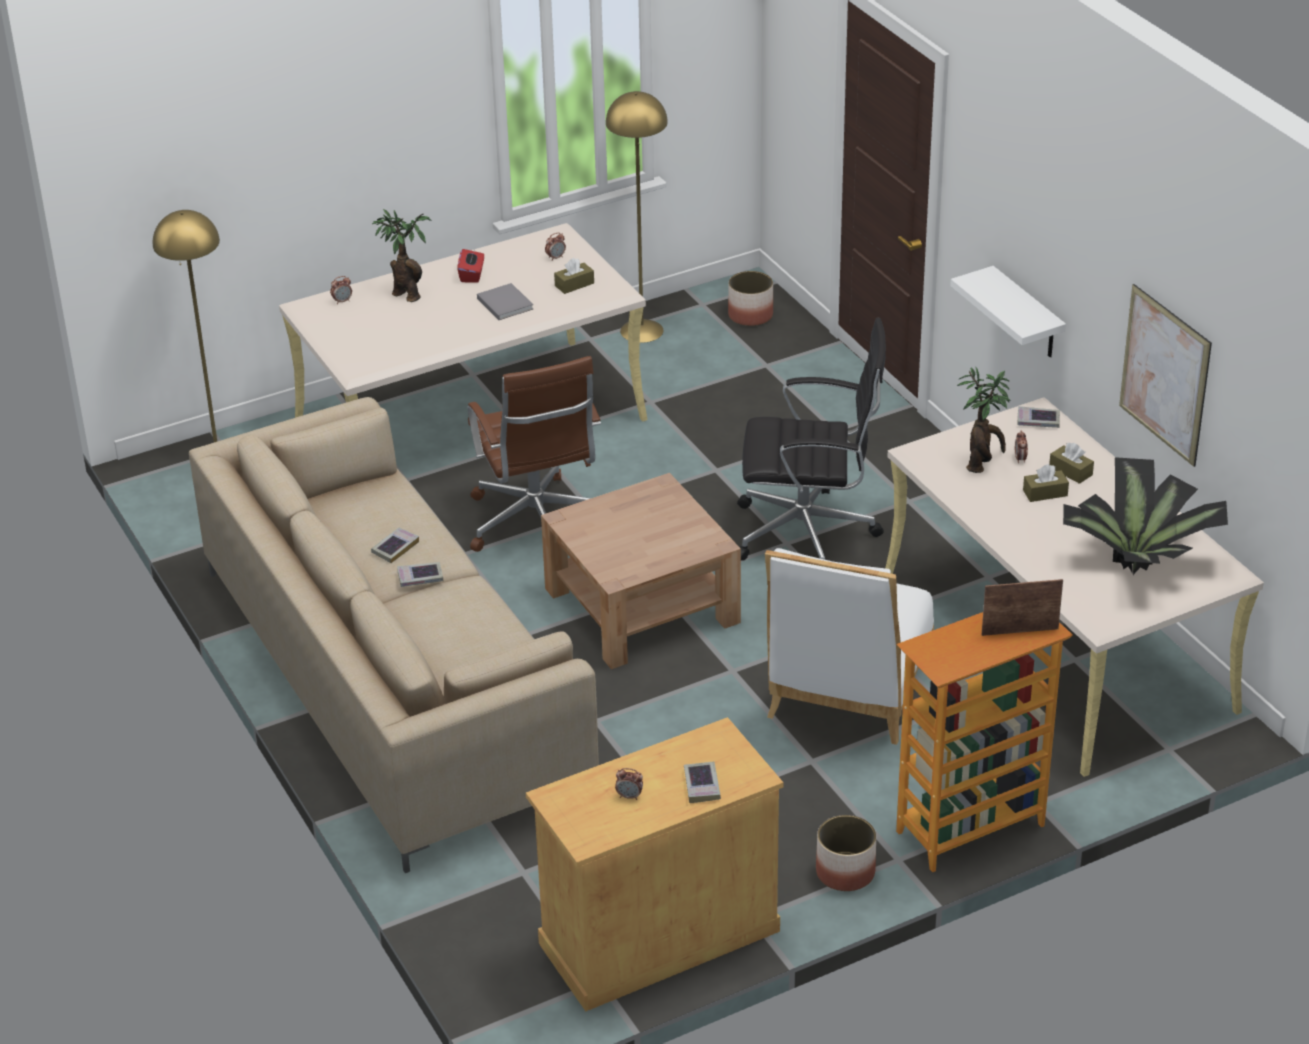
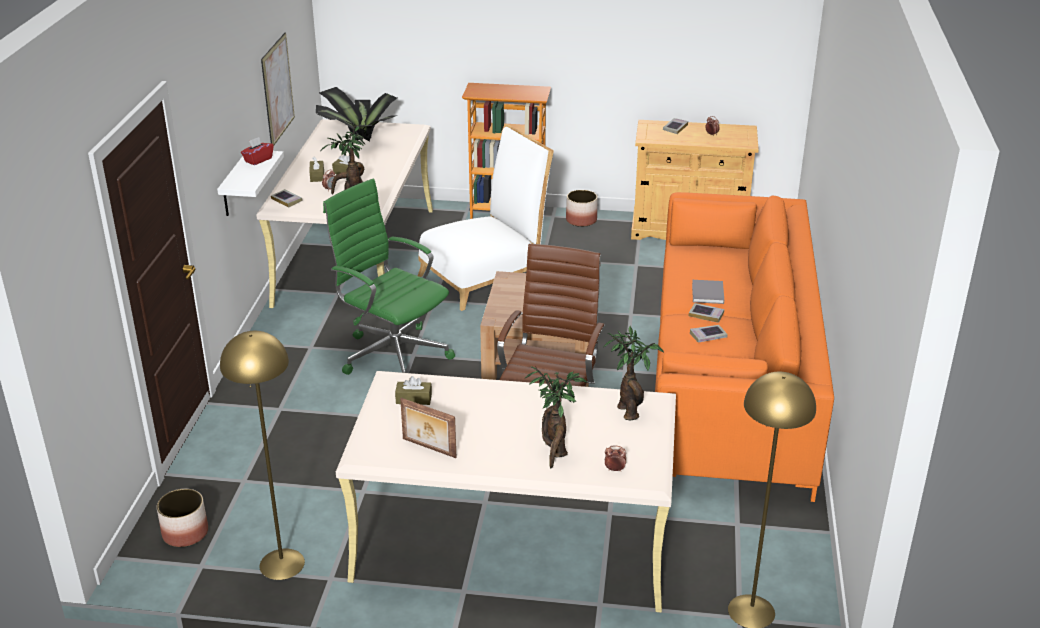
camera: 145 degrees left, 5 degrees down
beige sofa [189,397,599,873] -> orange sofa [655,192,834,502]
red tissue box [458,247,484,283] -> red tissue box moved to [241,137,274,165]
grey book [477,283,533,320] -> grey book moved to [692,280,724,304]
alarm clock [545,232,566,261] -> none
black office chair [737,318,886,561] -> green office chair [323,179,455,375]
picture frame [982,579,1063,636] -> picture frame moved to [400,398,457,458]
none -> potted plant [603,326,664,420]

